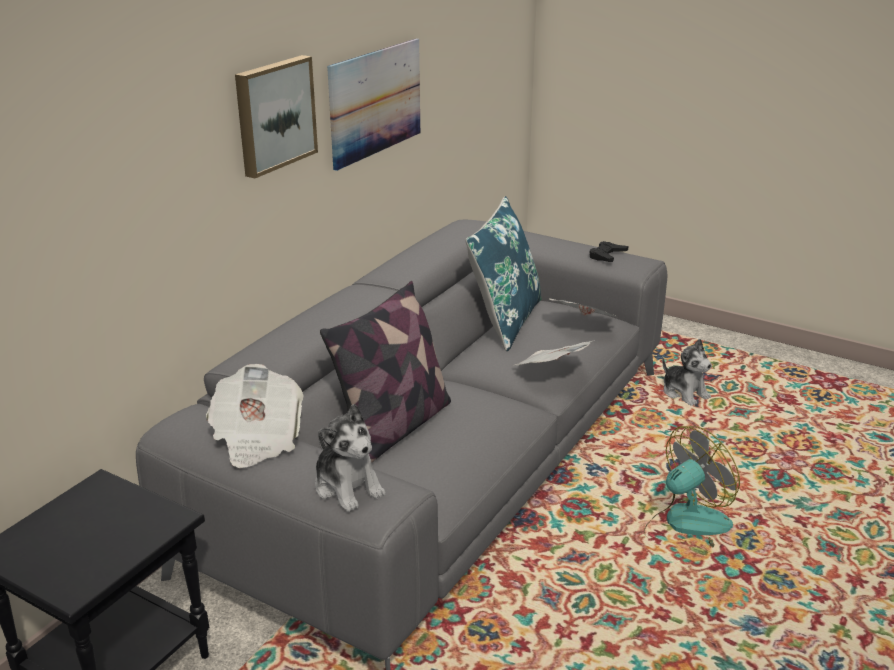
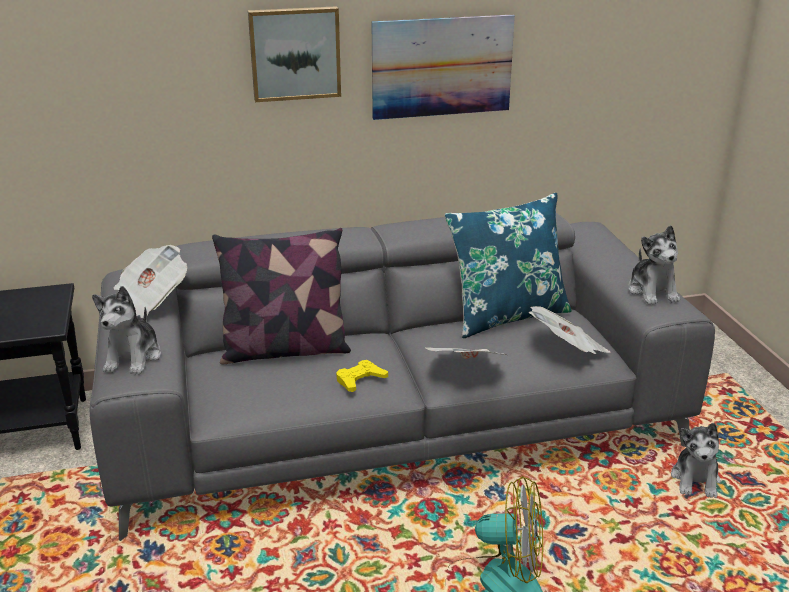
camera: 45 degrees right, 0 degrees up
black game controller [589,241,628,262] -> plush toy [628,225,680,305]
none -> yellow game controller [336,360,388,392]

